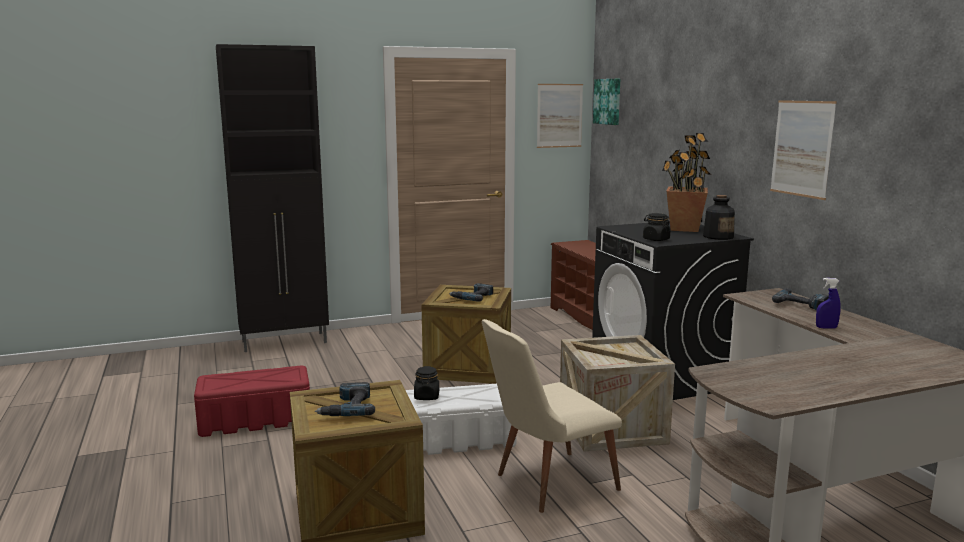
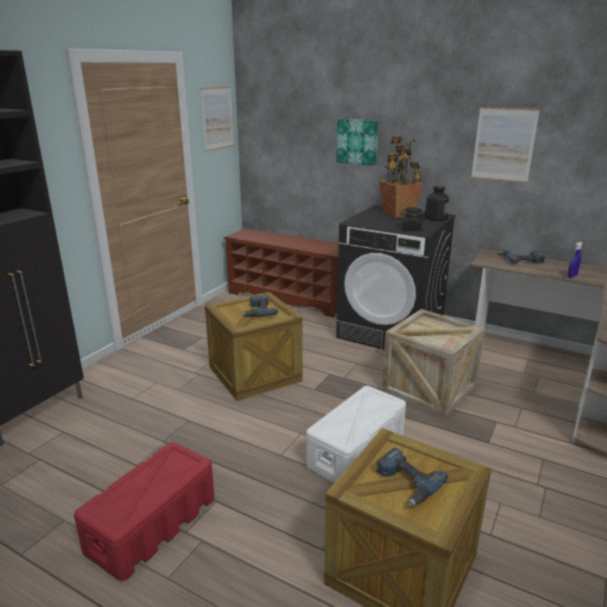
camera: 40 degrees left, 10 degrees up
black jar [414,366,439,400] -> none
beige chair [482,319,622,513] -> none
picture [593,79,620,125] -> picture moved to [336,119,379,166]

